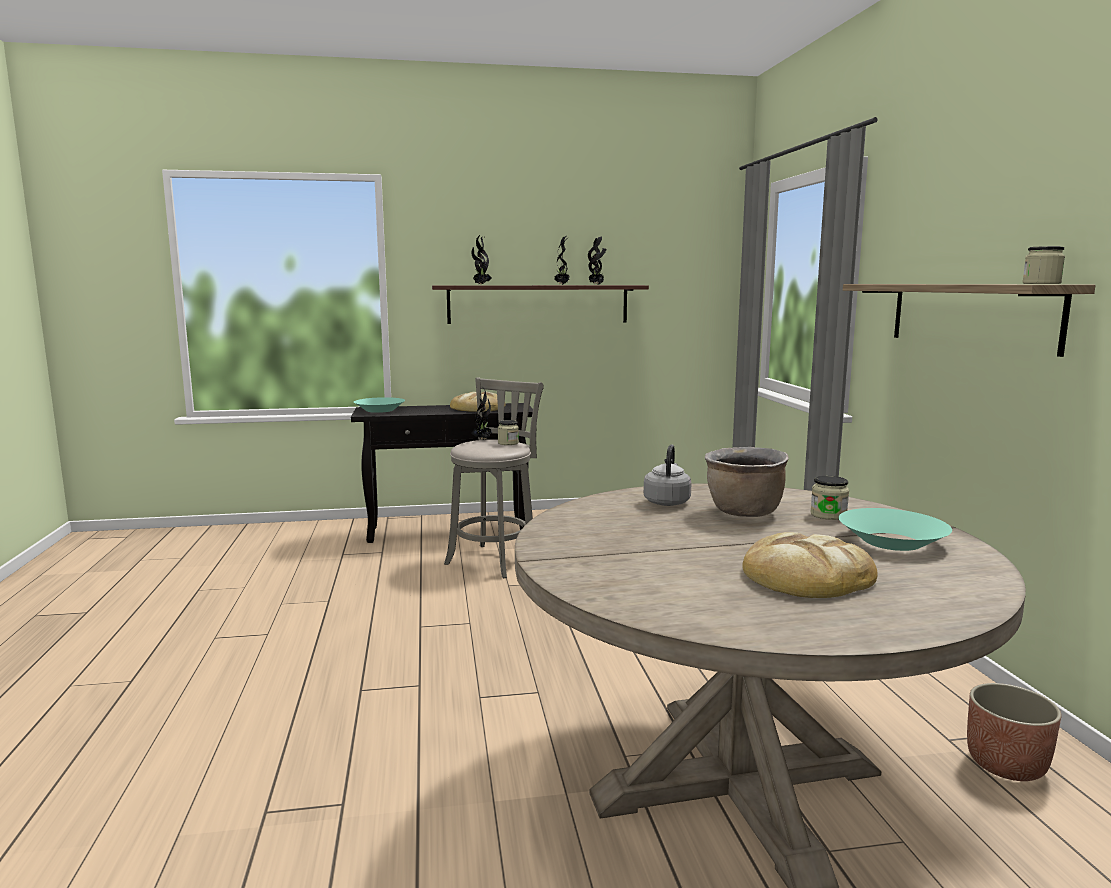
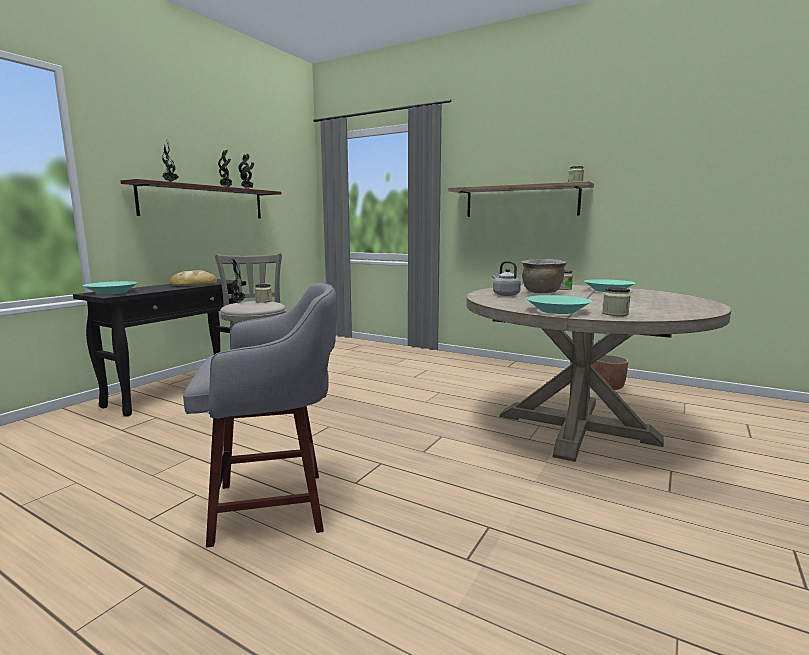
camera: 50 degrees left, 0 degrees up
bread [742,532,878,598] -> none
none -> grey stool [183,283,337,548]
none -> turquoise bowl [526,295,592,314]
none -> jar [602,287,631,316]

